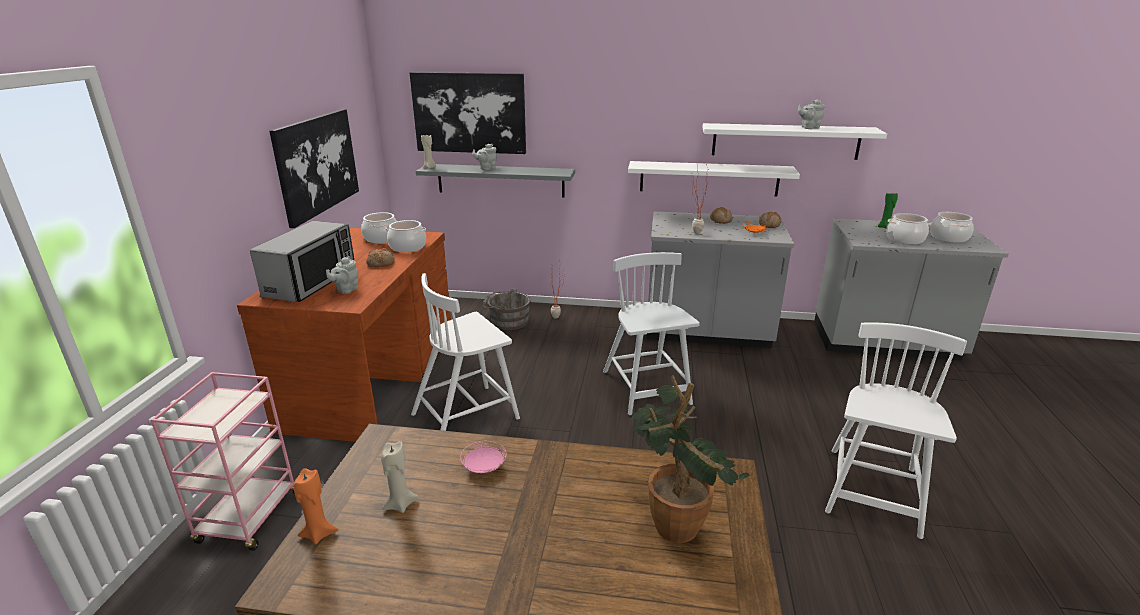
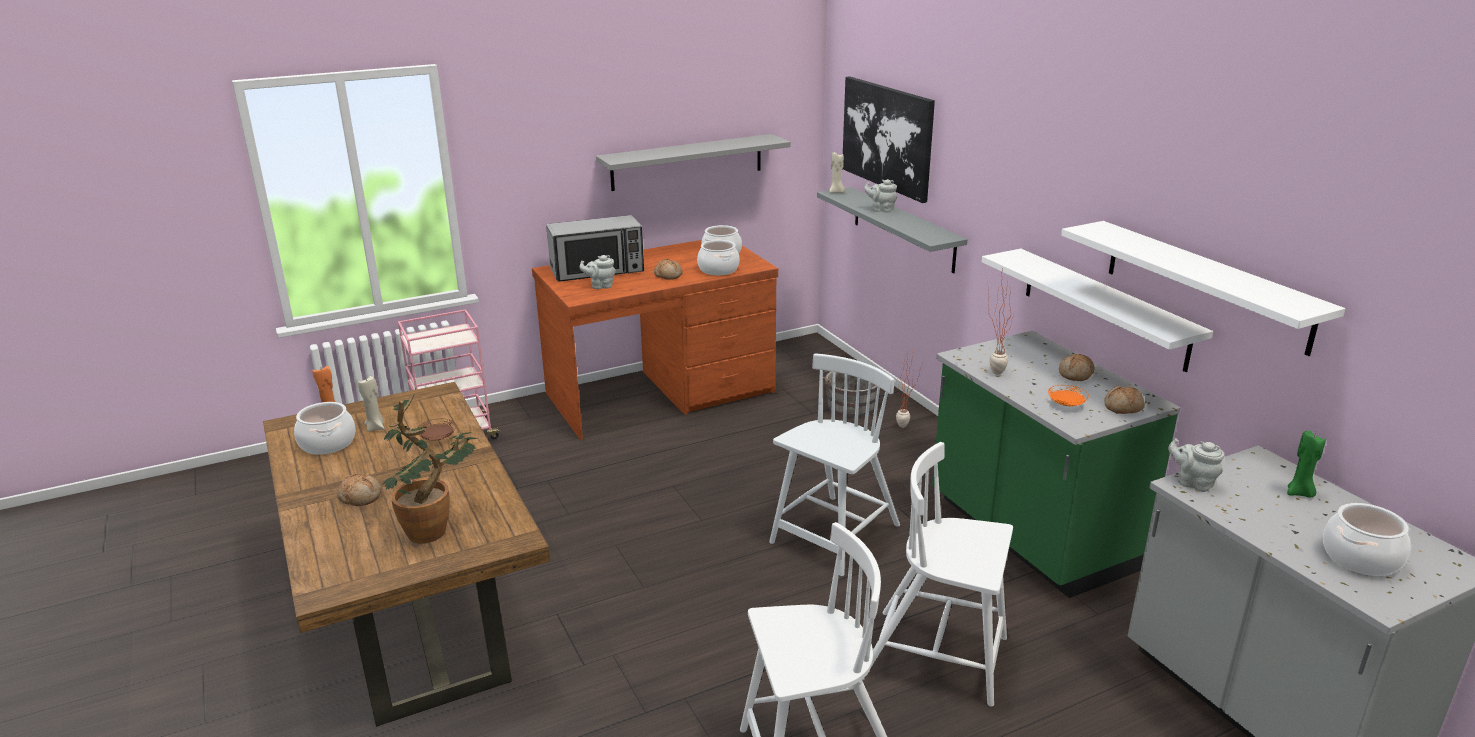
camera: 55 degrees right, 0 degrees up
picture [269,109,359,228] -> grey shelf [596,134,791,191]
white chair [411,273,520,431] -> white chair moved to [871,442,1013,707]
pink plate [460,441,507,473] -> brown plate [418,419,456,440]
grey counter [647,211,794,348] -> green counter [932,331,1180,598]
grey teapot [798,99,825,129] -> grey teapot moved to [1168,438,1224,492]
cooking pot [886,213,932,244] -> cooking pot moved to [294,402,356,455]
none -> bread [337,474,382,506]

